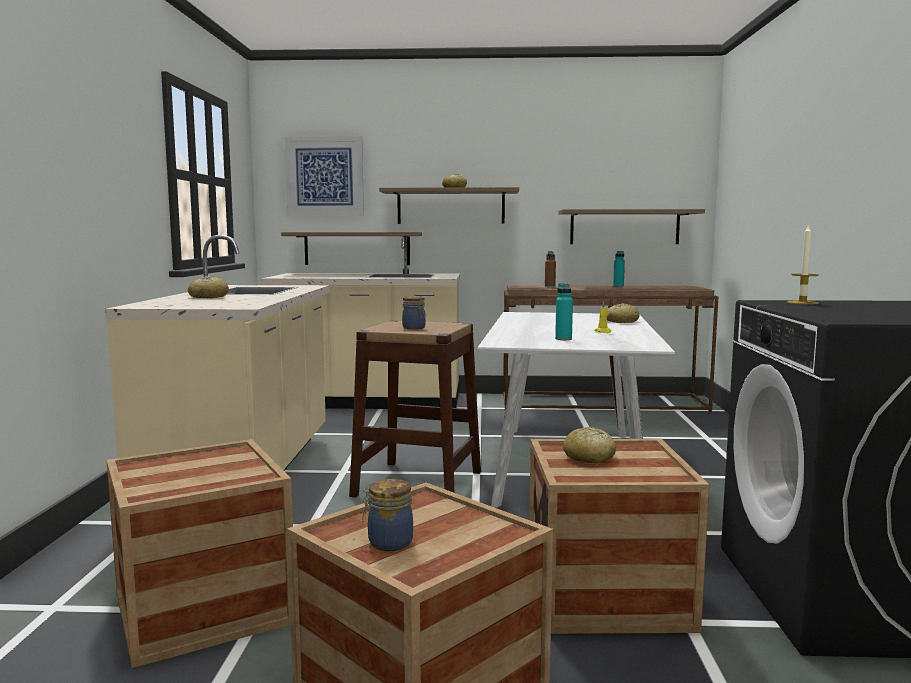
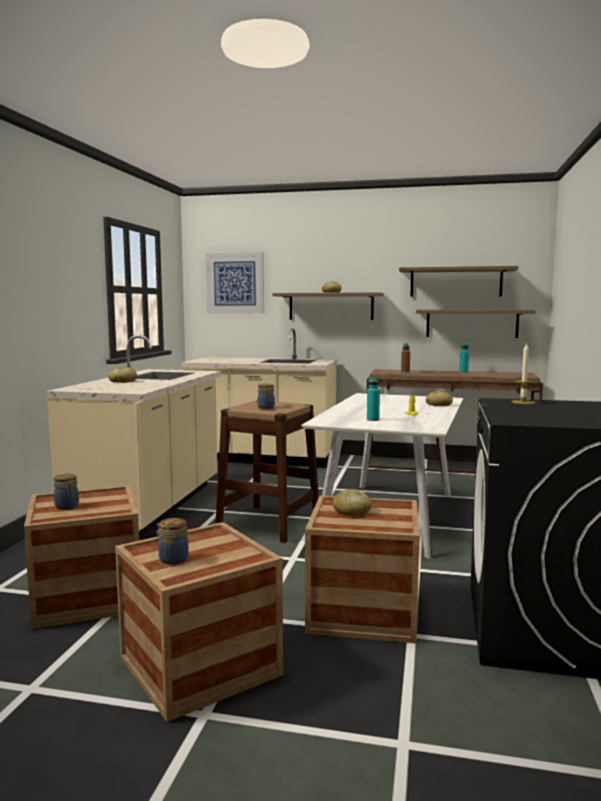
camera: 10 degrees right, 0 degrees up
shelf [281,232,422,265] -> shelf moved to [399,266,519,297]
none -> jar [54,474,79,509]

